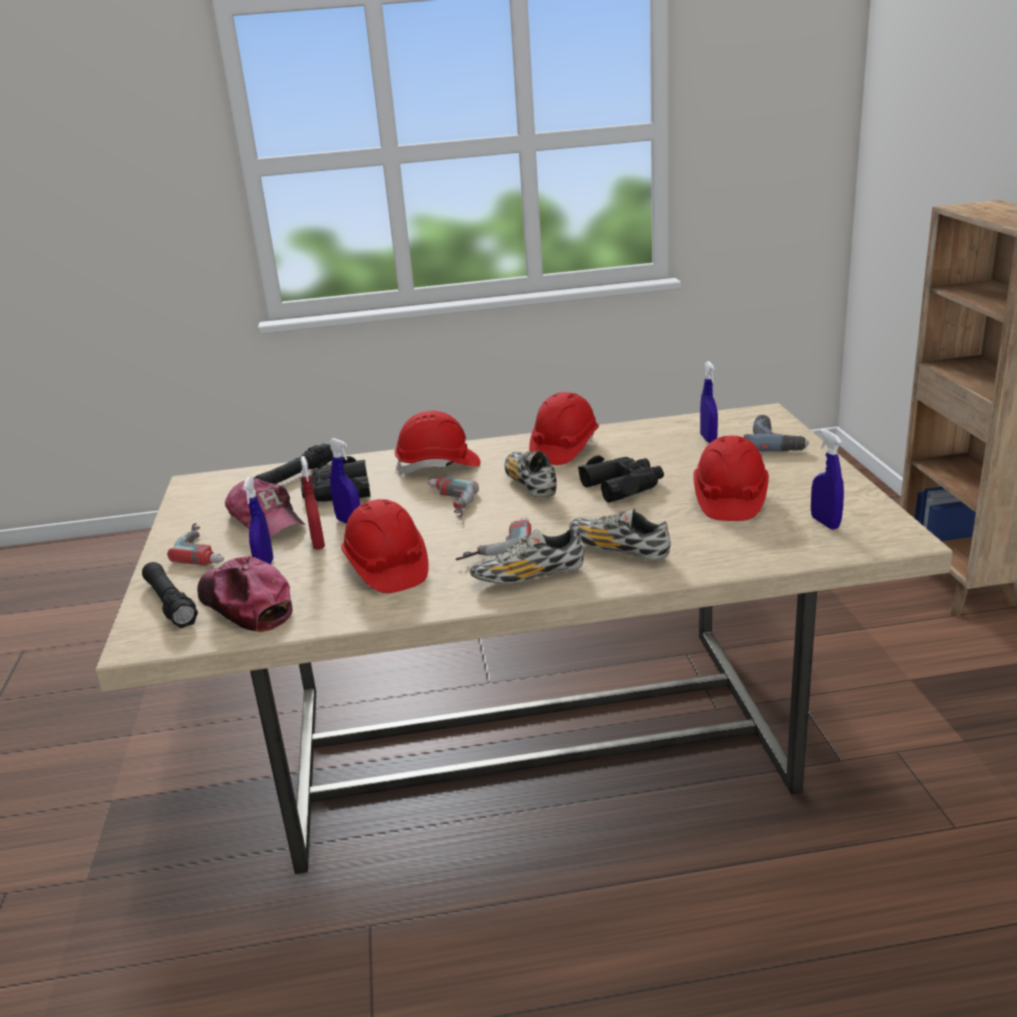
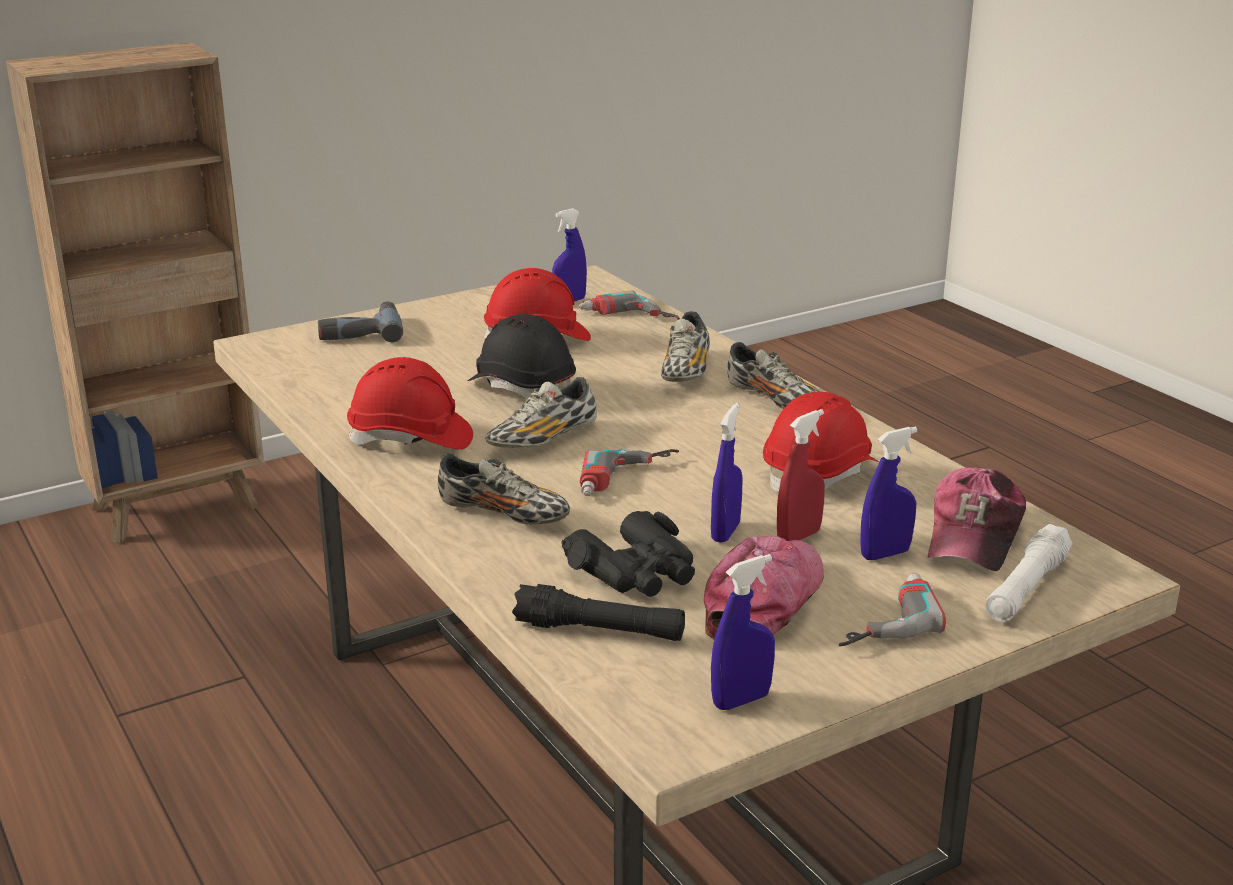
camera: 115 degrees left, 0 degrees up
black flashlight [142,562,198,628] -> white flashlight [985,524,1072,622]
red hard hat [394,411,480,474] -> shoe [437,453,570,524]
power drill [456,517,531,560] -> power drill moved to [579,290,680,320]
black binoculars [578,455,664,503] -> black hard hat [467,314,576,399]
blue spray bottle [700,361,718,443] -> blue spray bottle moved to [711,554,775,710]

